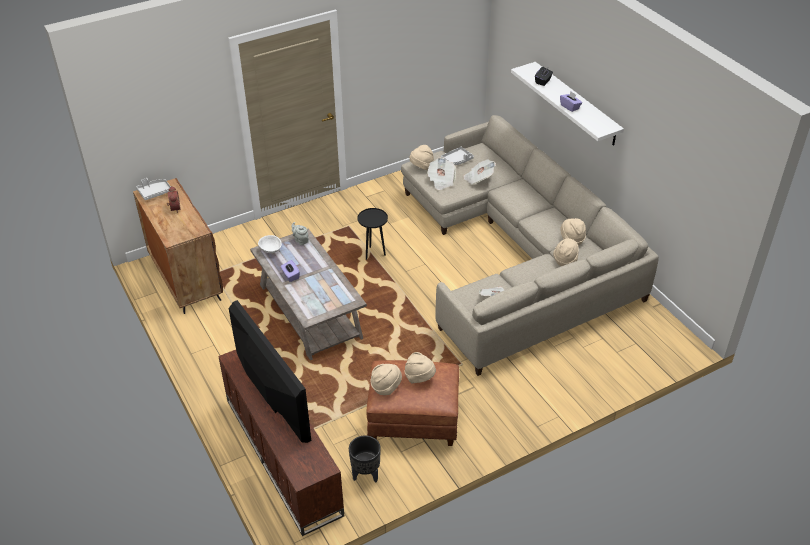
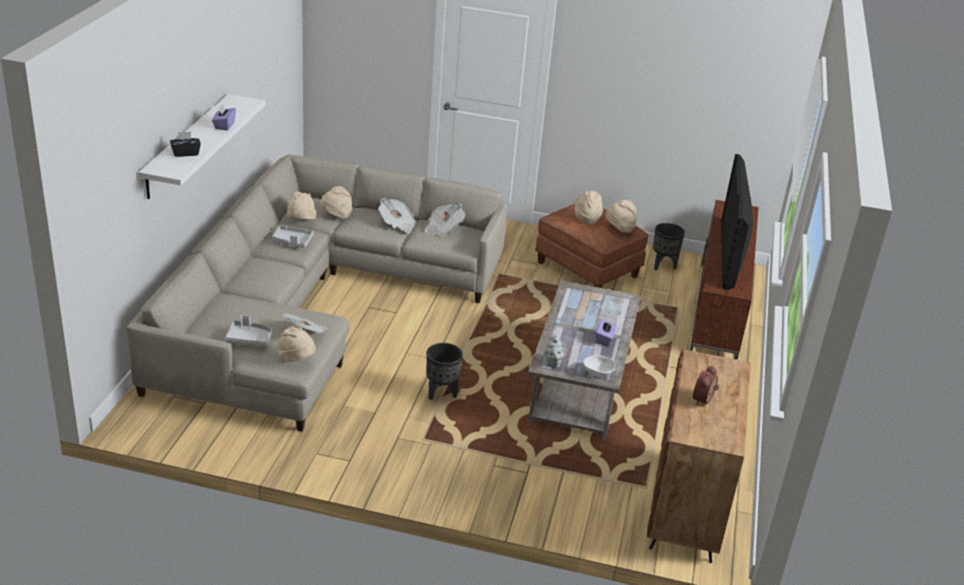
camera: 140 degrees left, 10 degrees down
grey tray [136,178,171,200] -> grey tray moved to [272,225,314,248]
black side table [357,208,388,260] -> black planter [426,343,463,400]
newspaper [463,159,496,185] -> newspaper moved to [378,198,417,234]

